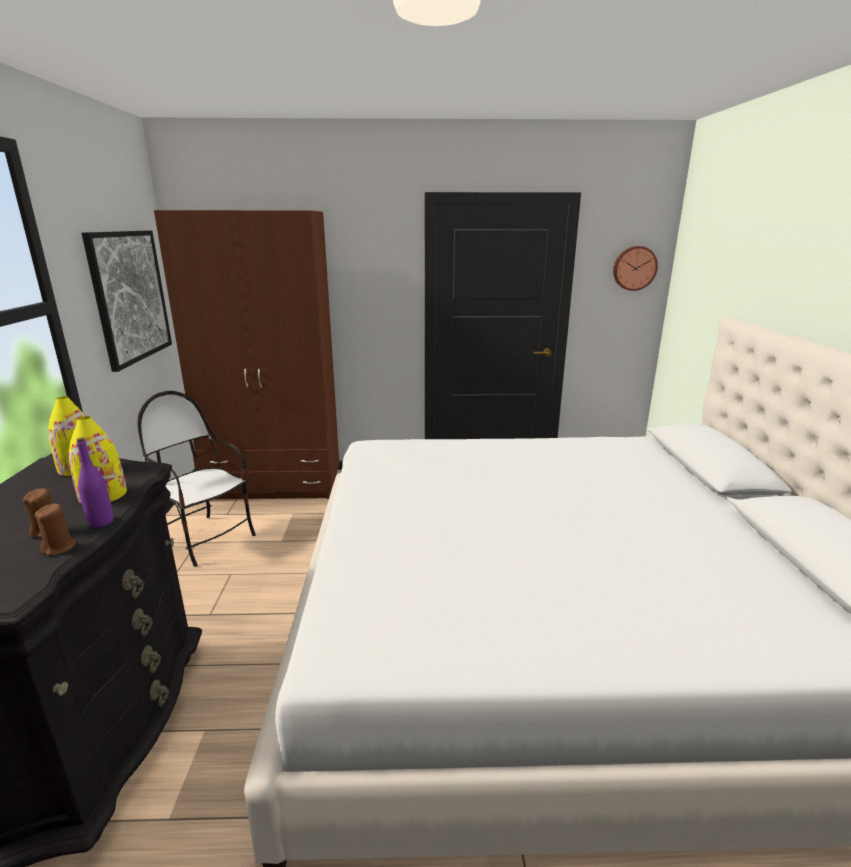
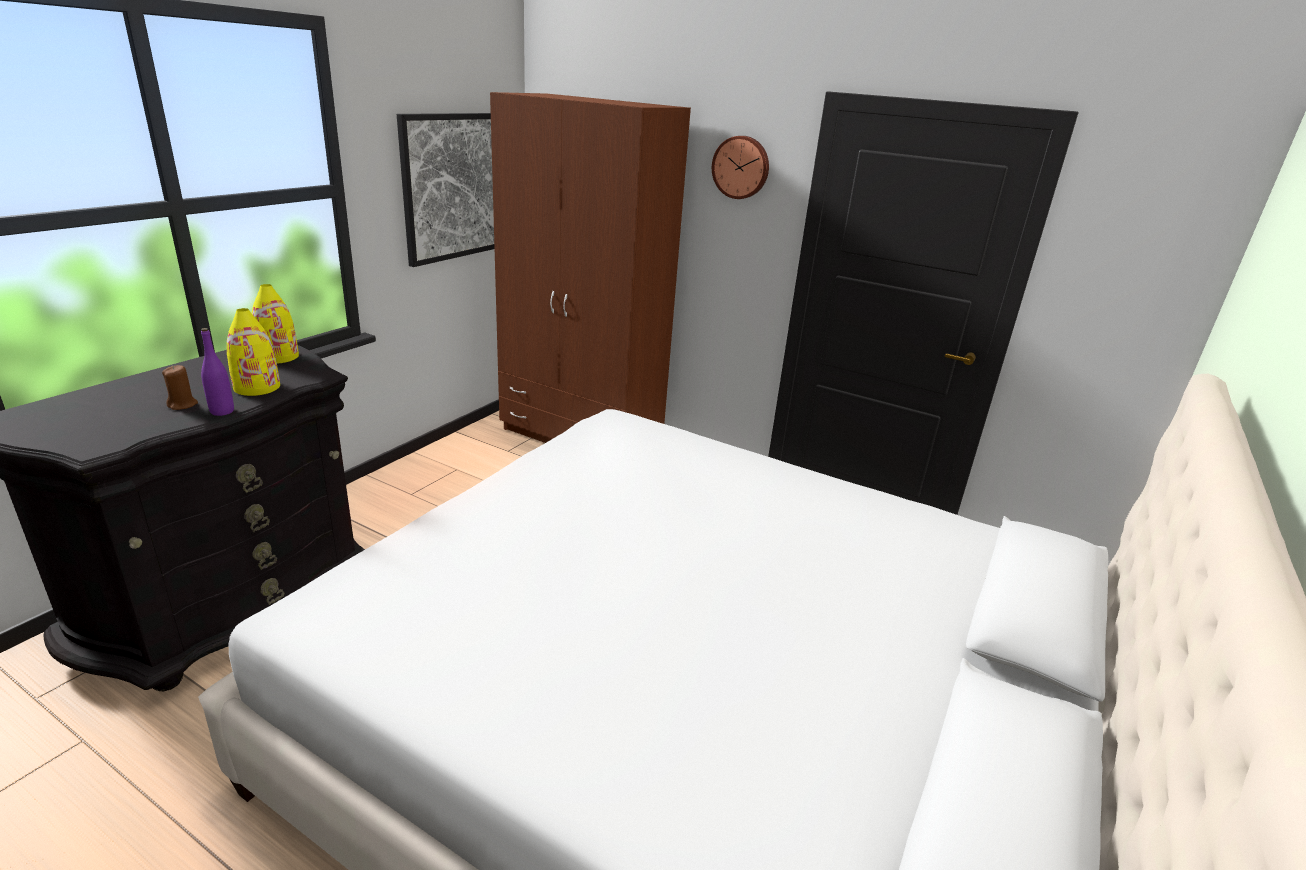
camera: 30 degrees right, 5 degrees up
brown candle [34,504,77,556] -> none
chair [137,391,256,567] -> none
wall clock [613,246,658,291] -> wall clock moved to [712,136,769,199]

